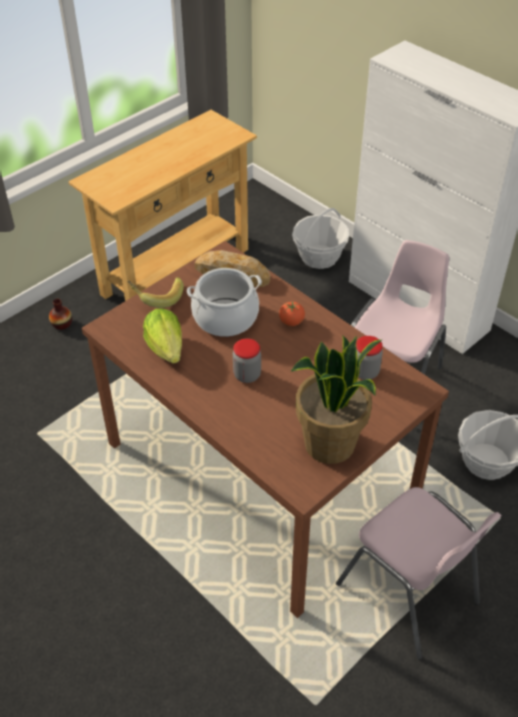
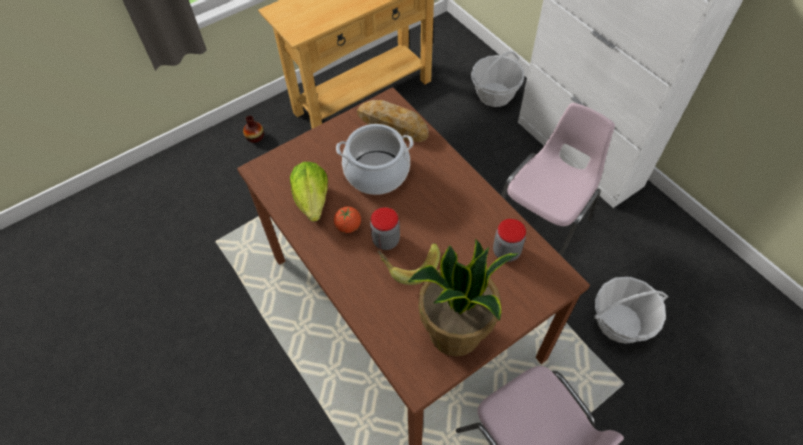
camera: 10 degrees right, 10 degrees up
banana [127,277,184,308] -> banana moved to [377,243,440,285]
tomato [279,302,305,326] -> tomato moved to [334,207,361,233]

